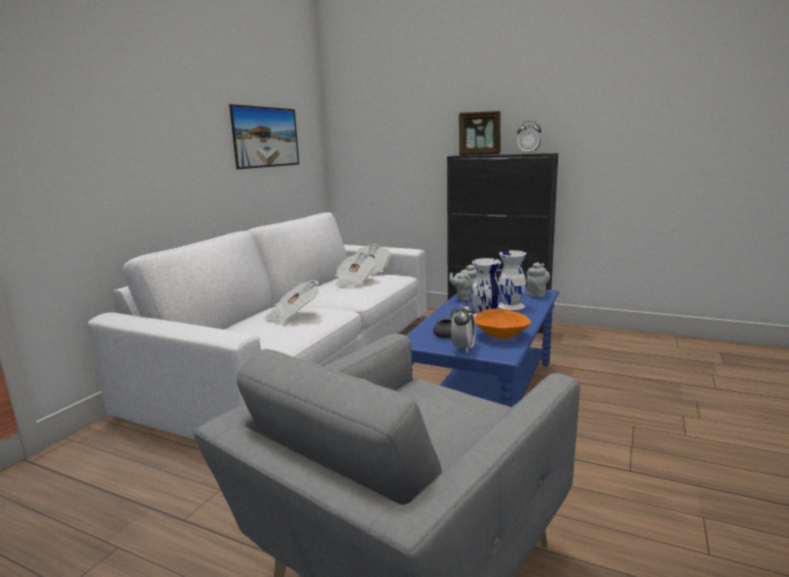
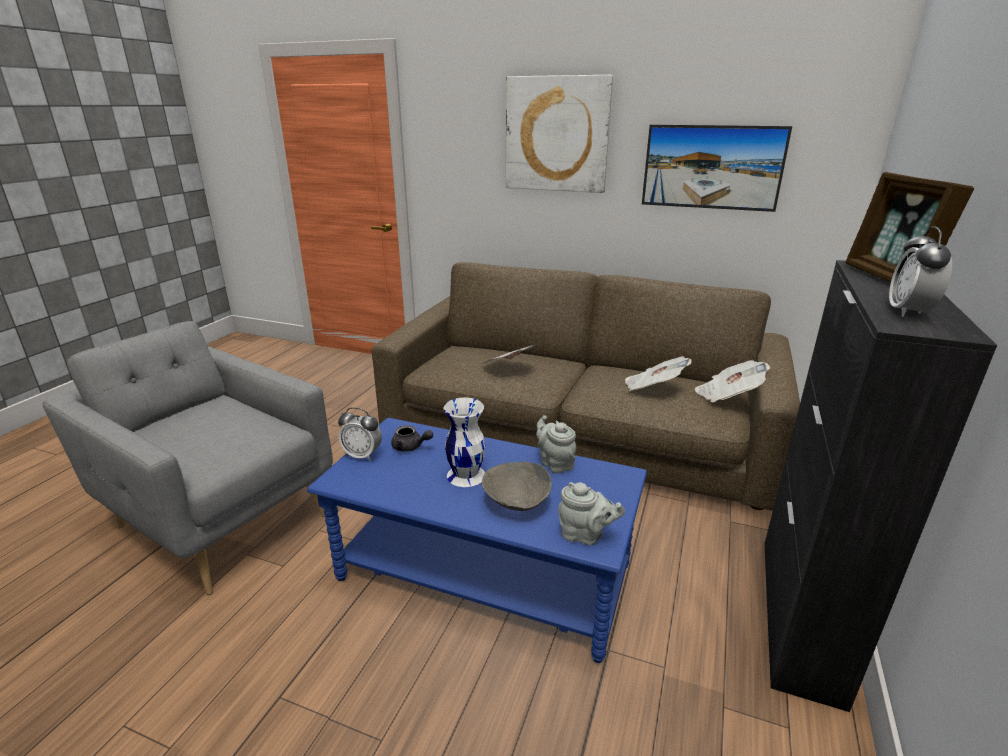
camera: 85 degrees right, 10 degrees up
white sofa [88,212,427,440] -> brown sofa [372,262,800,511]
orange bowl [474,309,531,339] -> none
white vase [498,250,527,310] -> grey bowl [482,462,552,511]
none -> picture [506,75,613,193]

